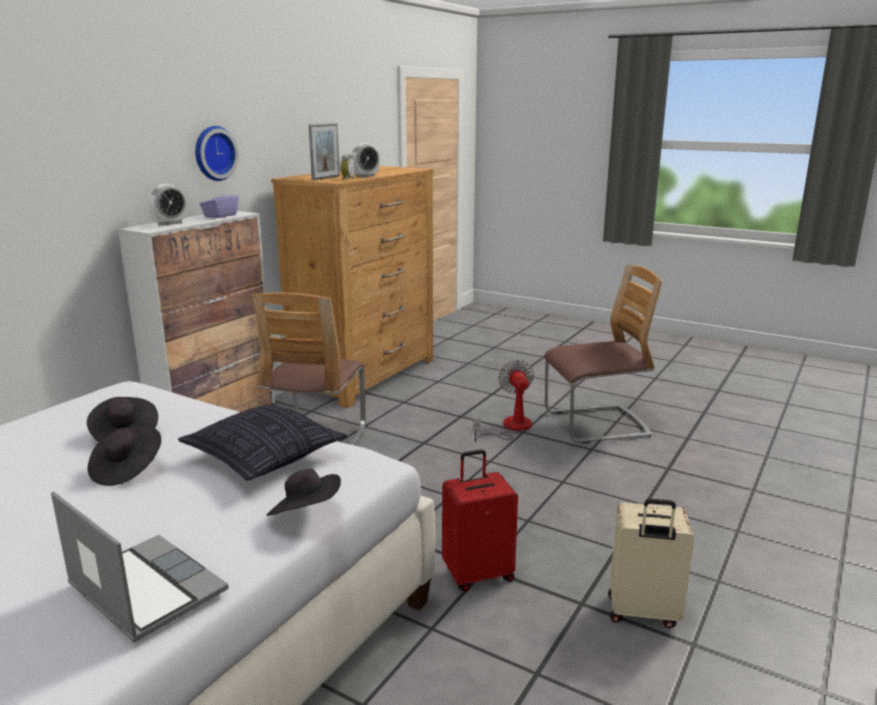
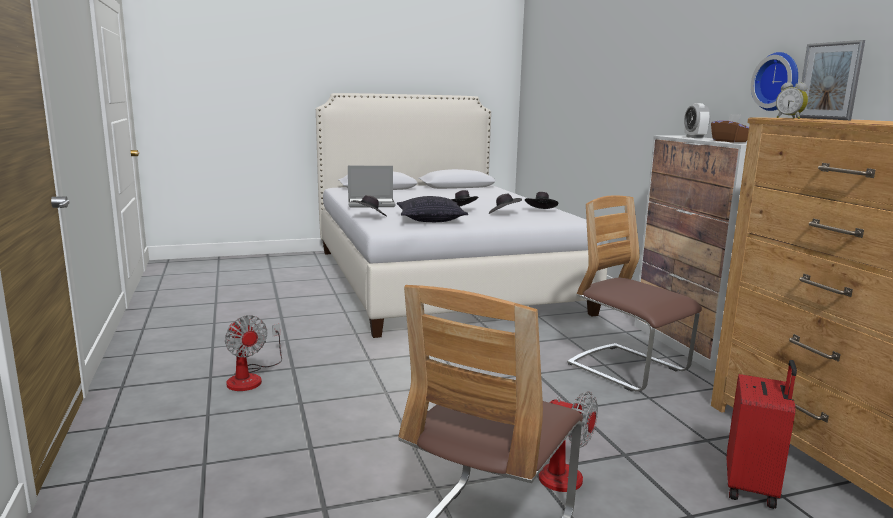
camera: 130 degrees right, 5 degrees down
purple tissue box [200,188,238,218] -> brown tissue box [711,114,749,142]
alarm clock [351,143,379,178] -> none
red suitcase [442,449,518,591] -> red suitcase moved to [726,360,797,509]
beige suitcase [608,498,694,628] -> fan [225,315,282,391]
none -> black hat [525,192,558,209]

